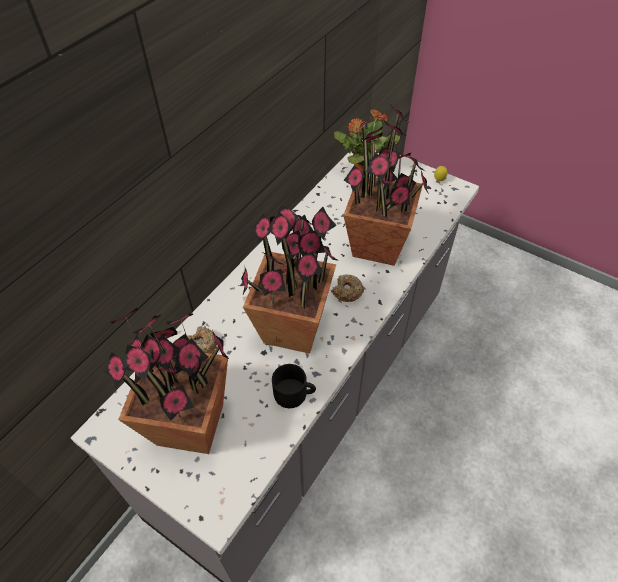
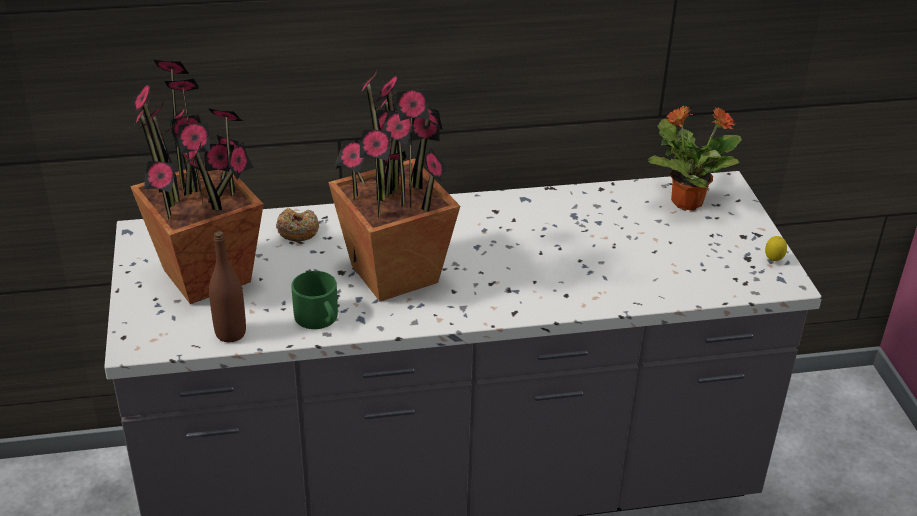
camera: 45 degrees right, 15 degrees down
black mug [272,364,316,408] -> green mug [291,271,338,329]
donut [332,275,364,302] -> none
potted plant [343,104,429,266] -> none
none -> brown bottle [209,231,246,342]

